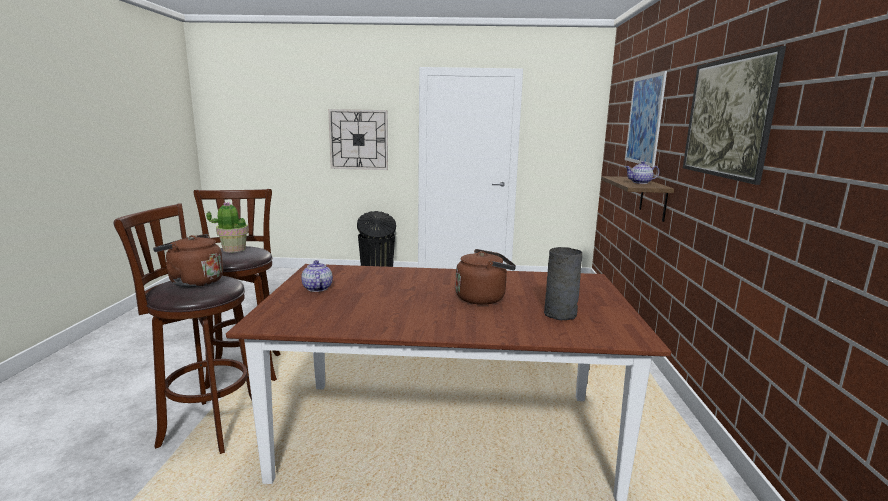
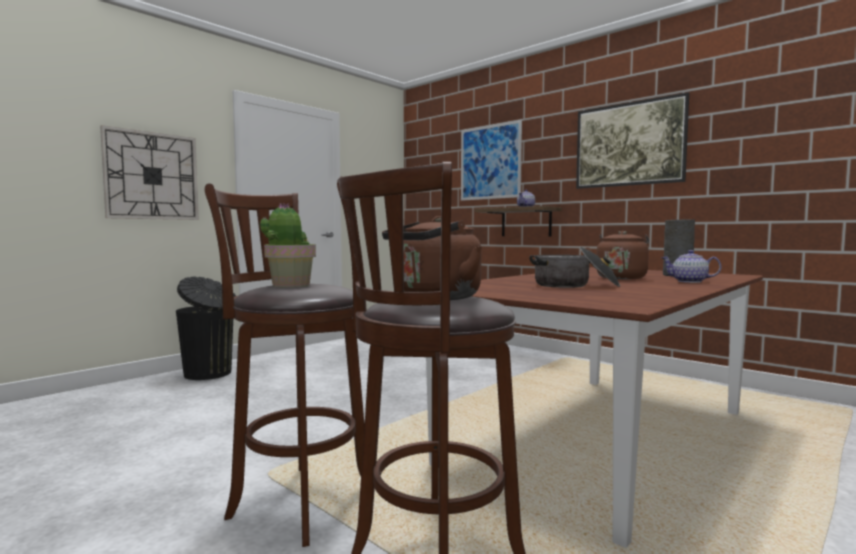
camera: 50 degrees left, 10 degrees down
teapot [301,260,333,292] -> teapot moved to [661,250,721,283]
none -> cooking pot [530,247,620,288]

